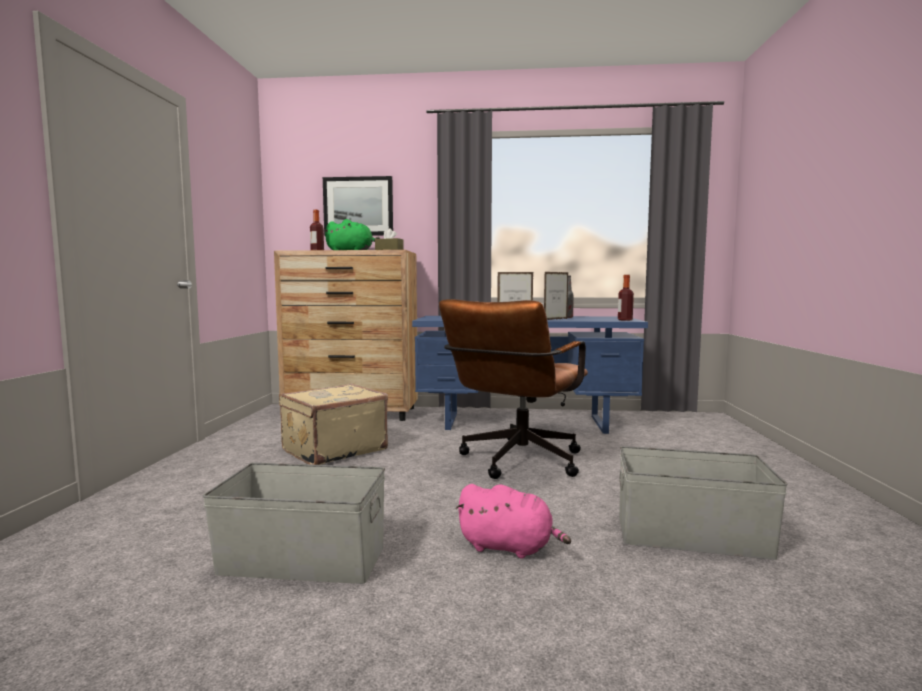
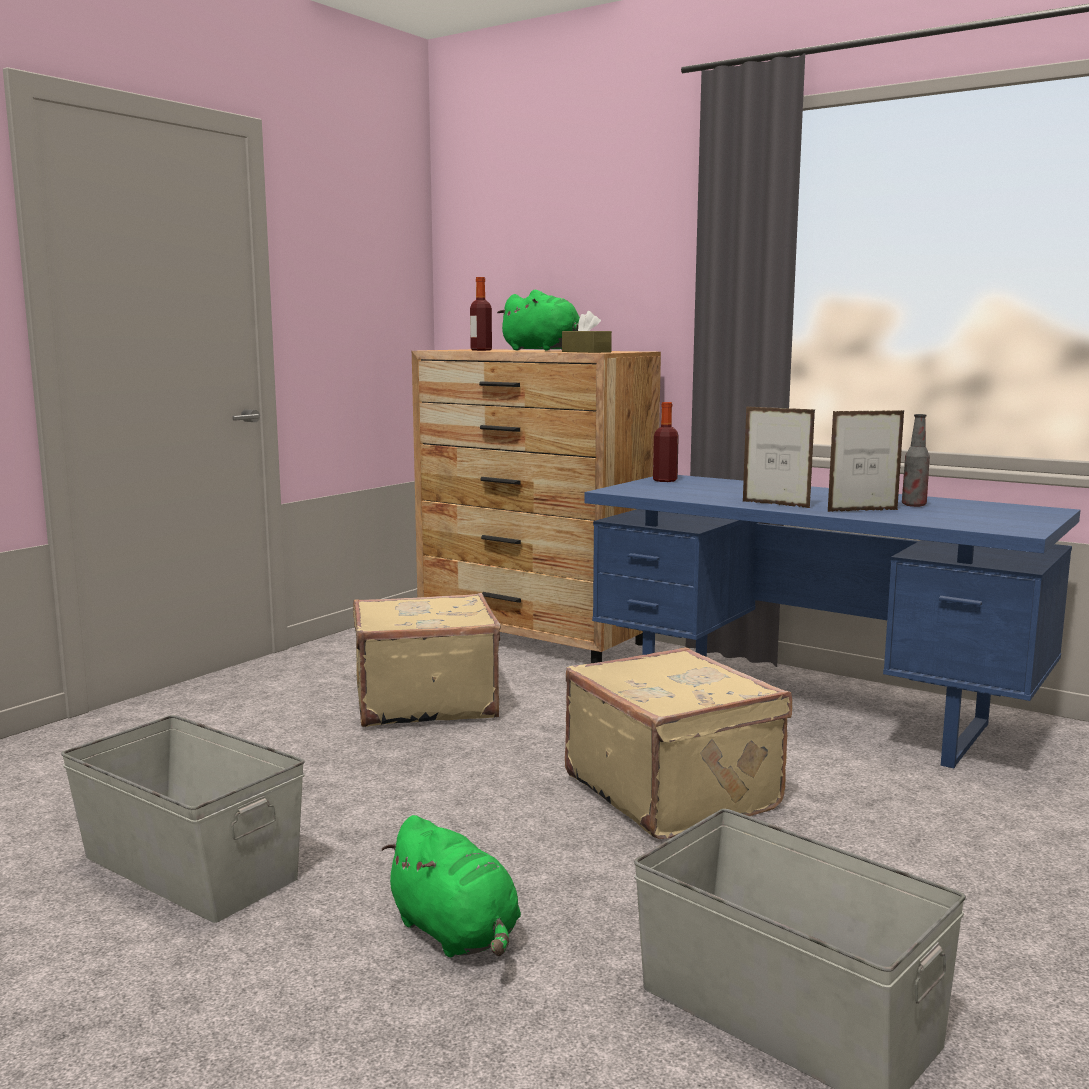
camera: 30 degrees right, 5 degrees up
picture [323,176,393,236] -> none
brown office chair [439,299,588,479] -> beige suitcase [565,647,792,839]
pink plush toy [455,484,571,559] -> green plush toy [381,815,521,957]
bottle [618,275,634,321] -> bottle moved to [653,402,679,482]

